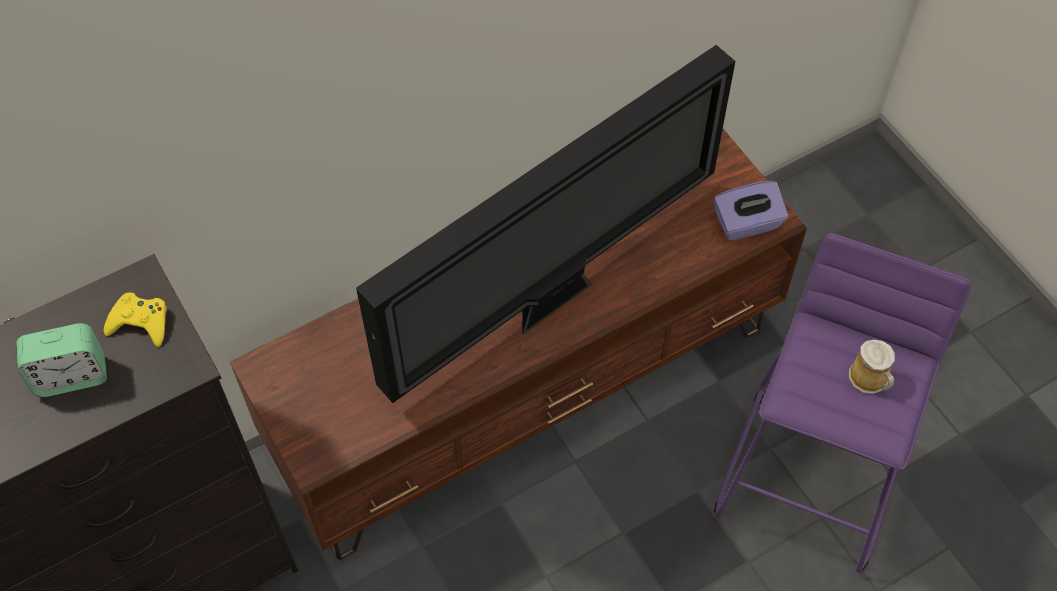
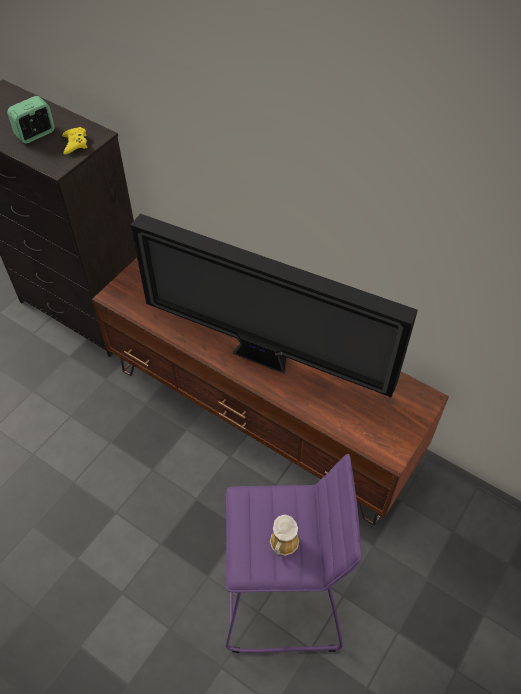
camera: 65 degrees right, 5 degrees down
alarm clock [16,323,107,397] -> alarm clock turned 90 degrees clockwise [7,96,55,144]
purple tissue box [714,181,788,241] -> none

